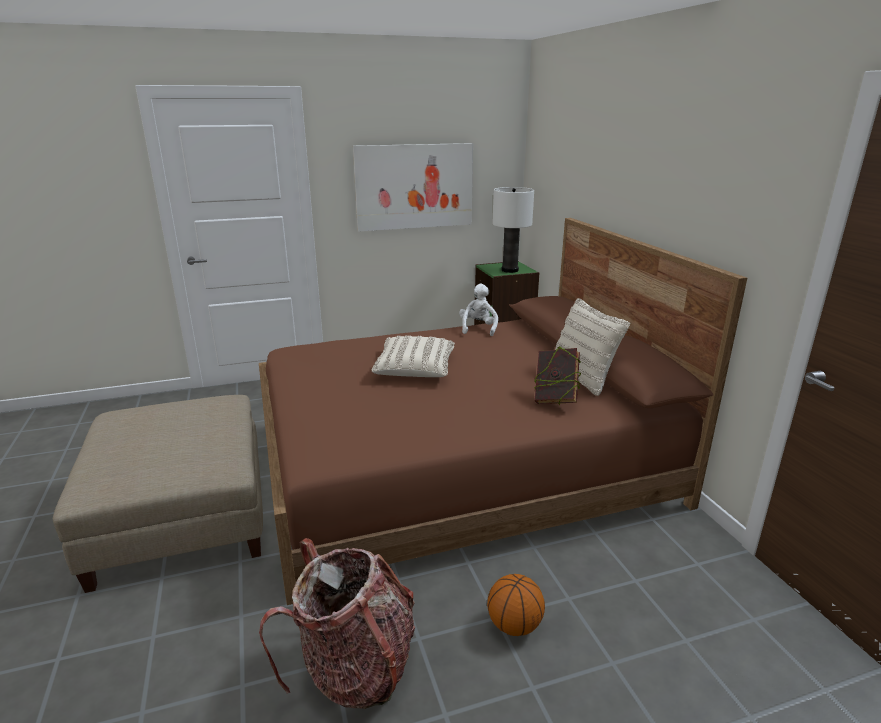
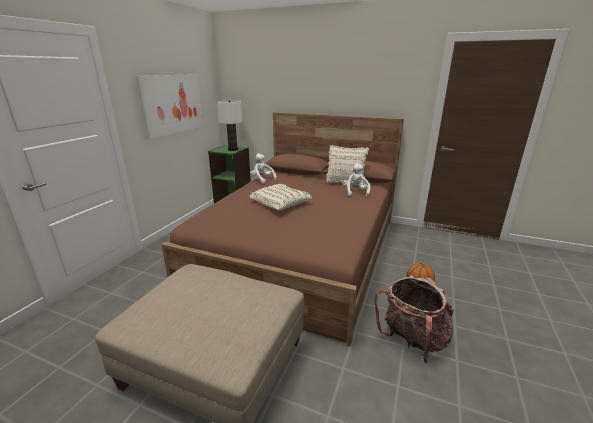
camera: 50 degrees left, 0 degrees up
book [534,347,581,406] -> white plush toy [343,163,371,197]

